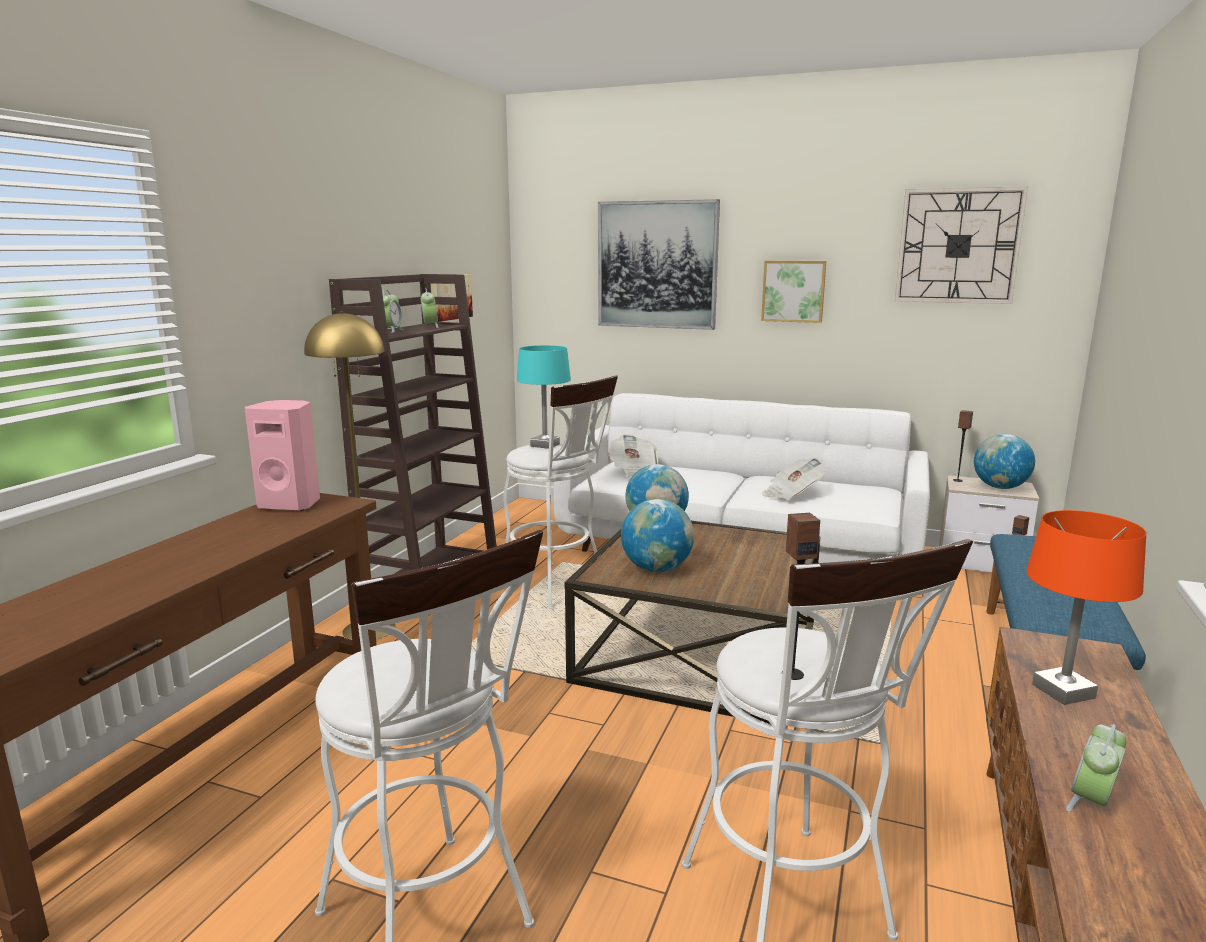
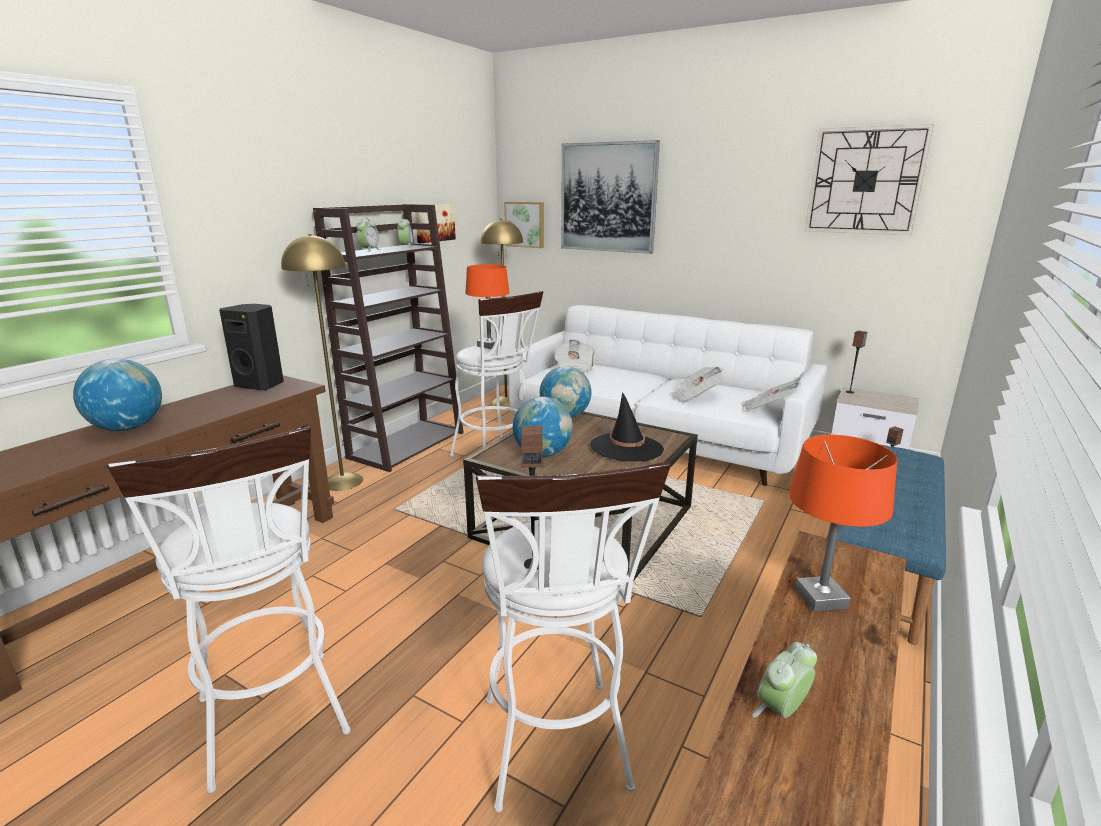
camera: 10 degrees right, 5 degrees up
pink speaker [245,400,320,511] -> black speaker [219,304,284,390]
turquoise table lamp [517,345,571,449] -> orange table lamp [465,264,510,349]
picture [761,261,826,323] -> picture moved to [504,202,544,248]
globe [974,434,1035,489] -> globe moved to [73,359,162,431]
none -> yellow floor lamp [481,219,523,406]
none -> black hat [590,392,664,461]
none -> newspaper [741,381,801,410]

